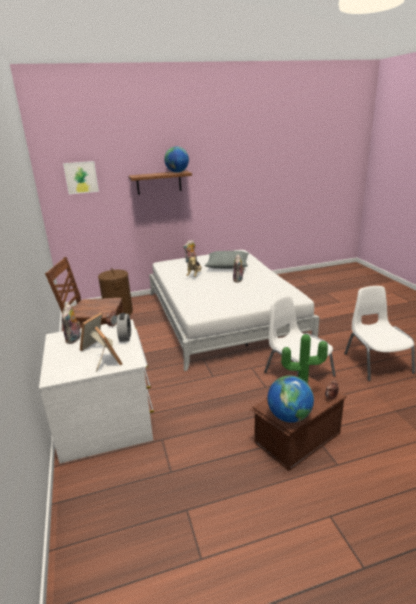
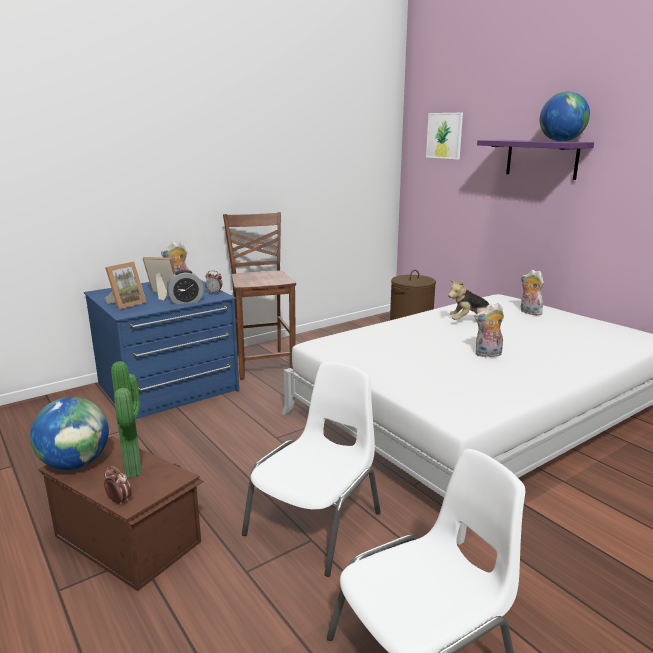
camera: 70 degrees right, 5 degrees down
white dresser [39,320,154,464] -> blue dresser [84,280,239,419]
brown shelf [129,171,192,195] -> purple shelf [477,140,594,180]
grey pillow [204,251,249,269] -> none

